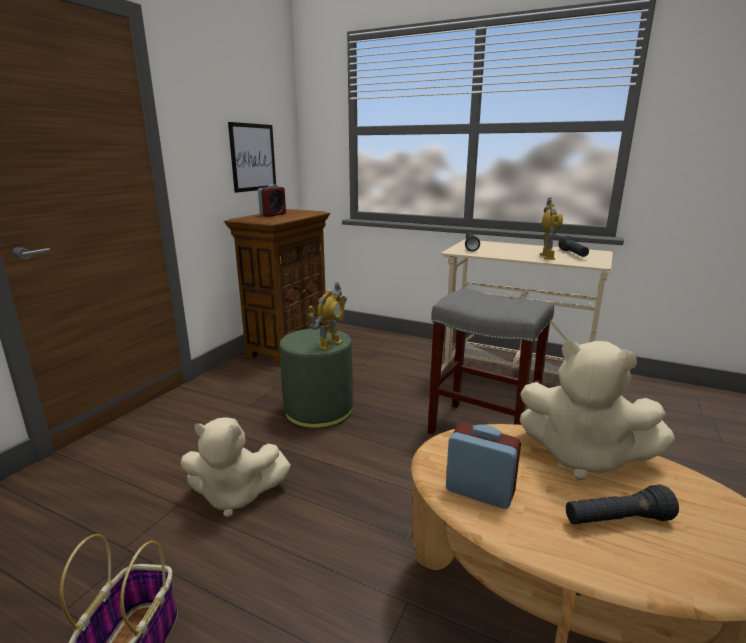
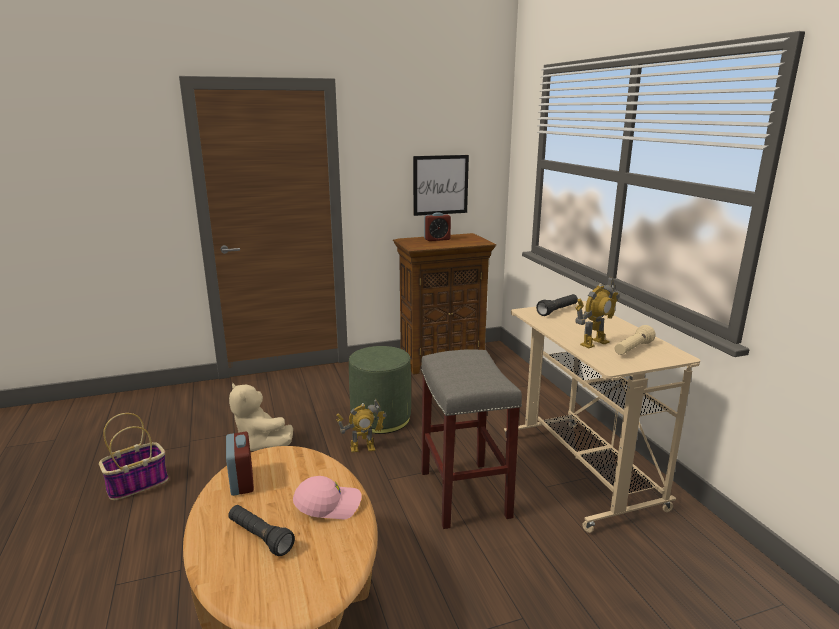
camera: 45 degrees right, 0 degrees up
toy robot [308,282,347,350] -> toy robot moved to [336,399,387,453]
beige plush toy [520,340,675,480] -> pink cap [293,476,361,519]
black flashlight [559,236,589,257] -> beige flashlight [615,325,655,355]

